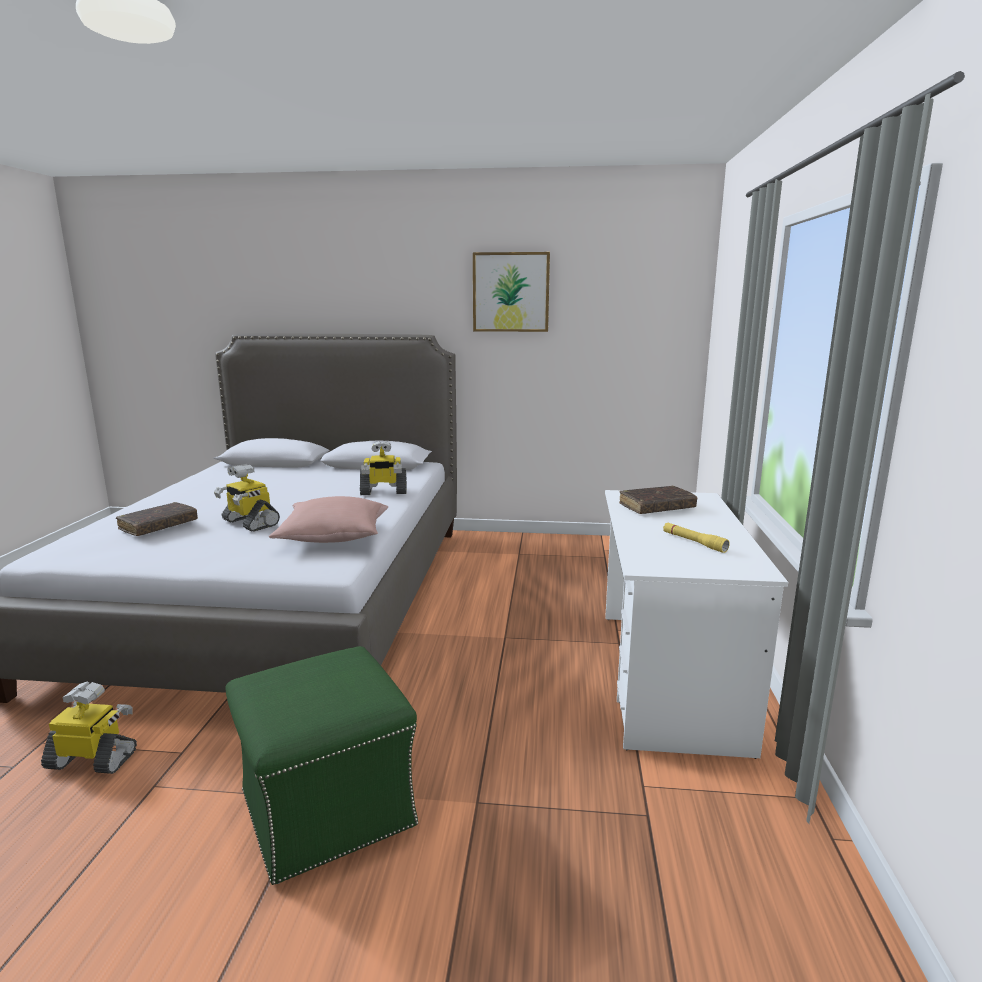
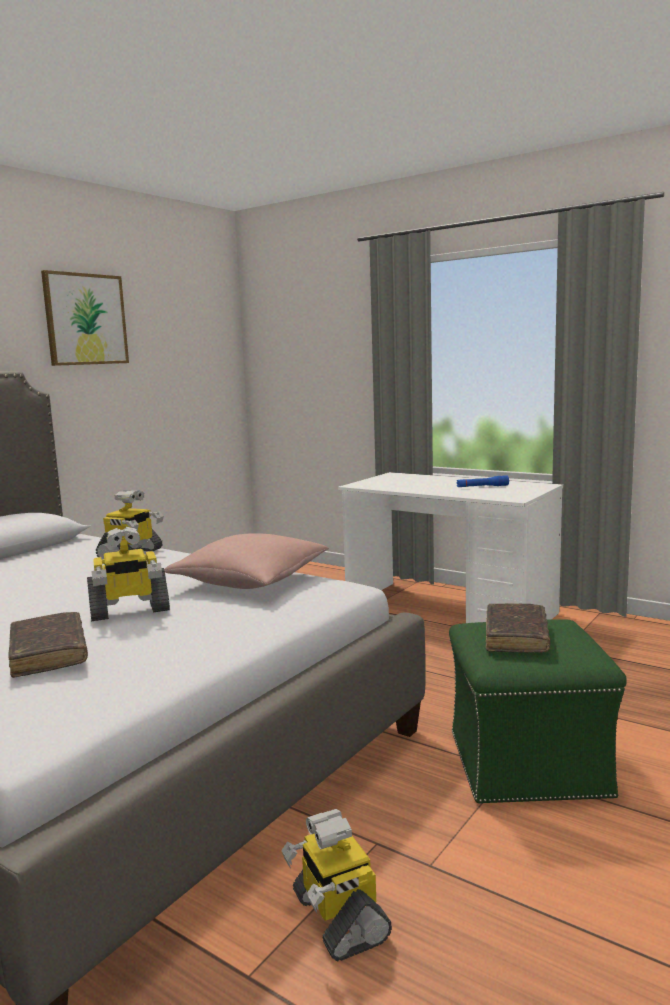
camera: 60 degrees left, 5 degrees down
toy robot [41,681,137,774] -> toy robot turned 60 degrees counterclockwise [281,809,392,961]
brown book [619,486,698,514] -> brown book moved to [486,604,550,653]
yellow flashlight [663,523,730,553] -> blue flashlight [456,475,509,487]

